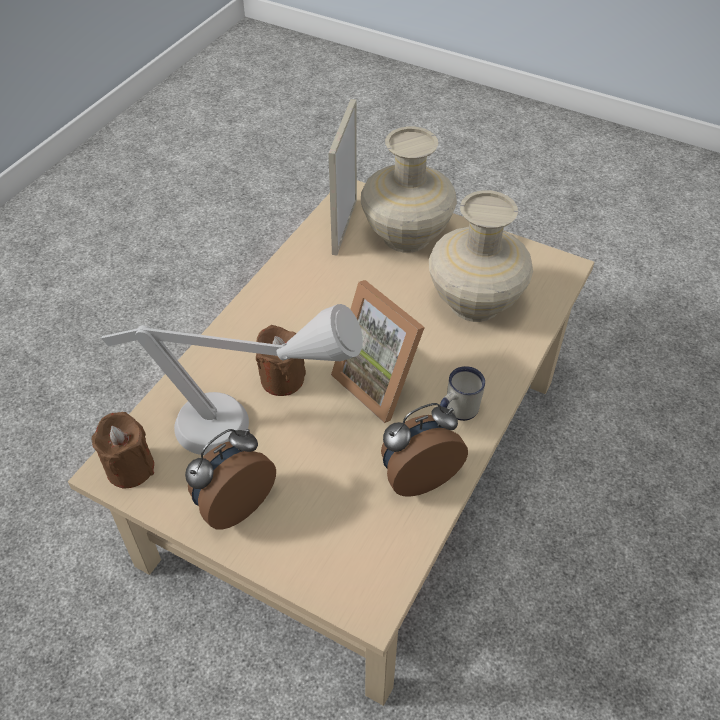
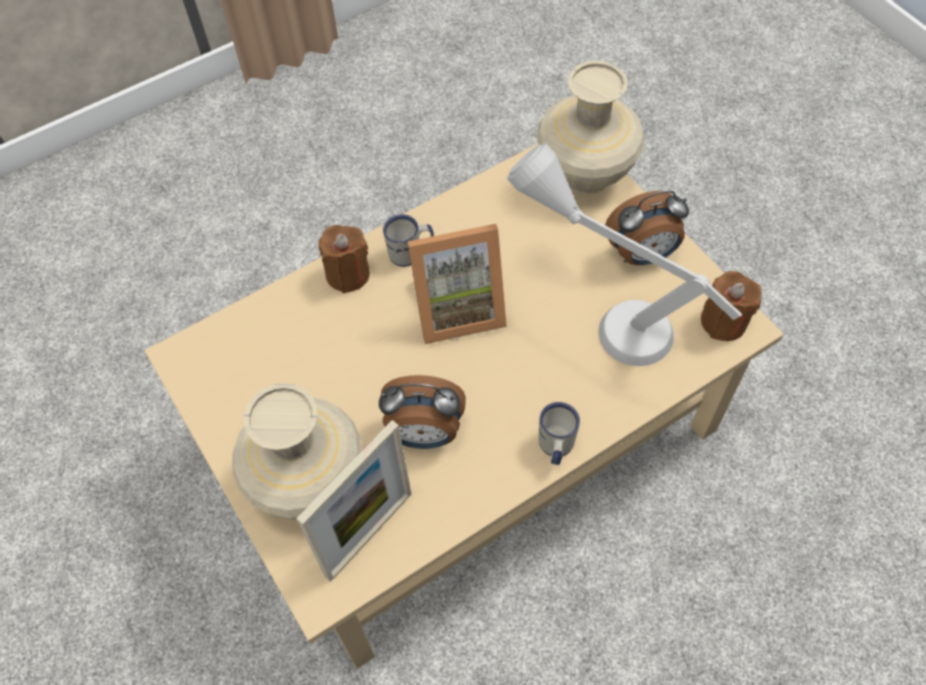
camera: 150 degrees left, 10 degrees up
brown candle [256,325,306,396] -> brown candle moved to [319,225,370,293]
picture frame [331,280,425,423] -> picture frame turned 90 degrees clockwise [408,224,507,344]
alarm clock [381,403,468,497] -> alarm clock moved to [379,375,466,449]
beige vase [429,190,533,322] -> beige vase moved to [537,60,645,194]
none -> white mug [538,402,580,465]

